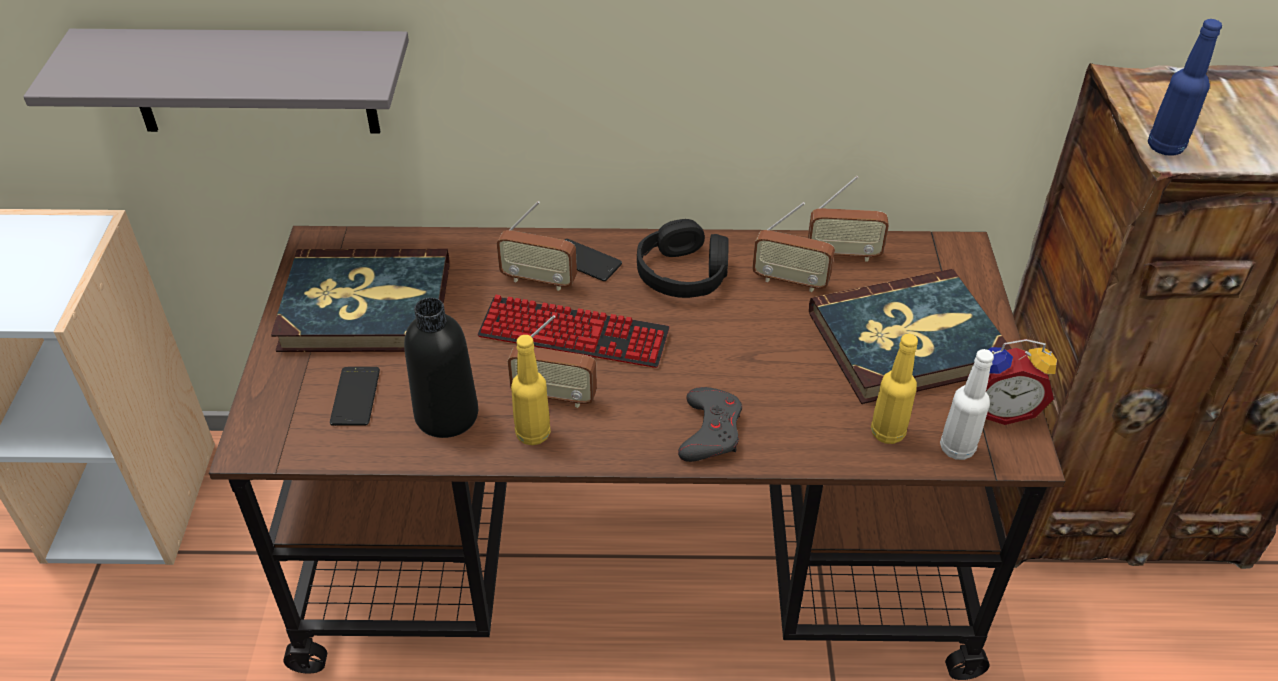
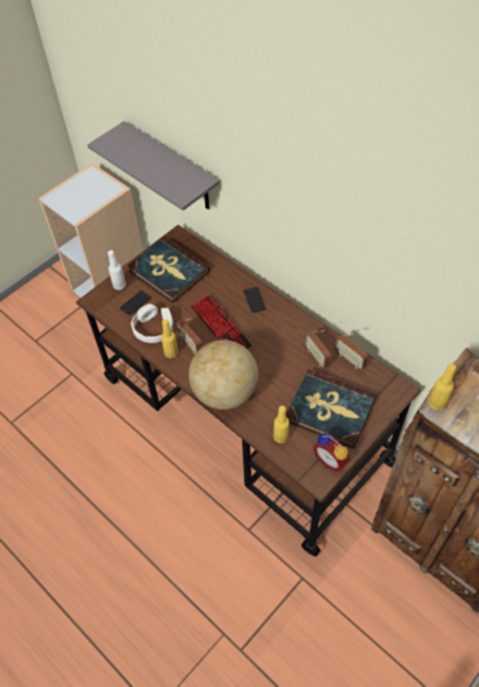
camera: 45 degrees right, 10 degrees up
black bottle [404,298,478,438] -> white headphones [131,304,173,343]
radio [497,201,577,291] -> none
black headphones [637,219,728,298] -> none
grey game controller [678,387,742,462] -> globe [189,340,258,410]
white bottle [940,349,994,460] -> white bottle moved to [108,250,126,290]
blue bottle [1148,19,1222,156] -> yellow bottle [428,364,456,411]

